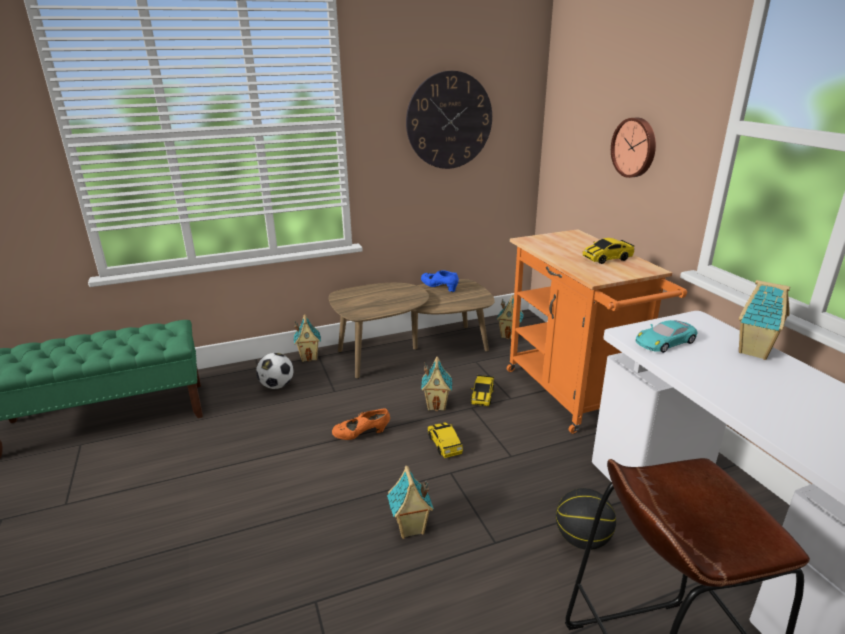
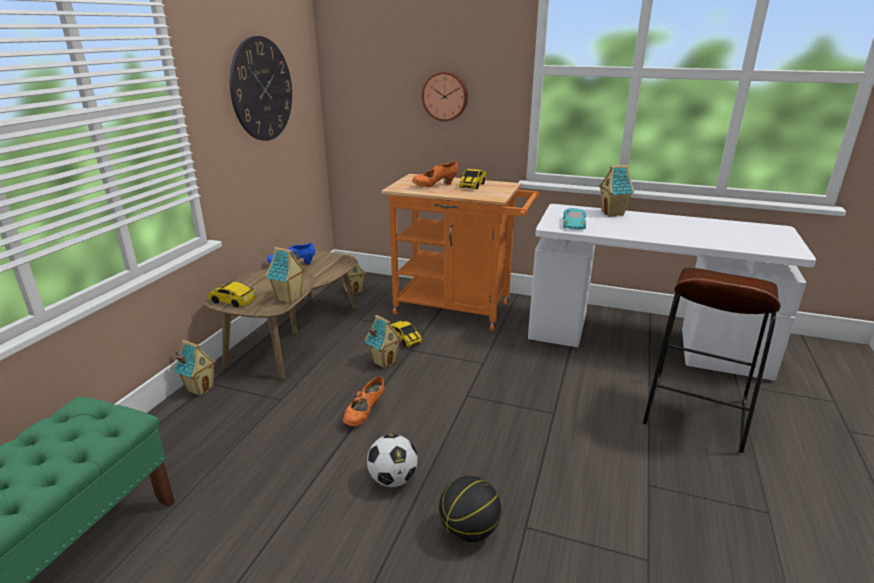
camera: 50 degrees left, 0 degrees up
football [256,353,294,389] -> football moved to [367,434,418,487]
toy house [387,465,434,539] -> toy house moved to [266,247,306,304]
toy car [428,422,463,458] -> toy car moved to [208,282,256,307]
basketball [556,488,616,550] -> basketball moved to [439,476,501,543]
none -> orange shoe [412,161,458,187]

